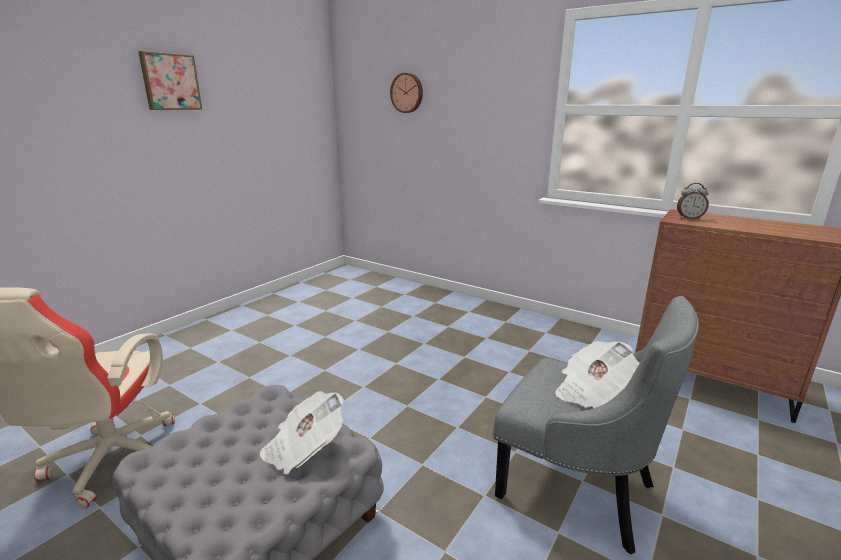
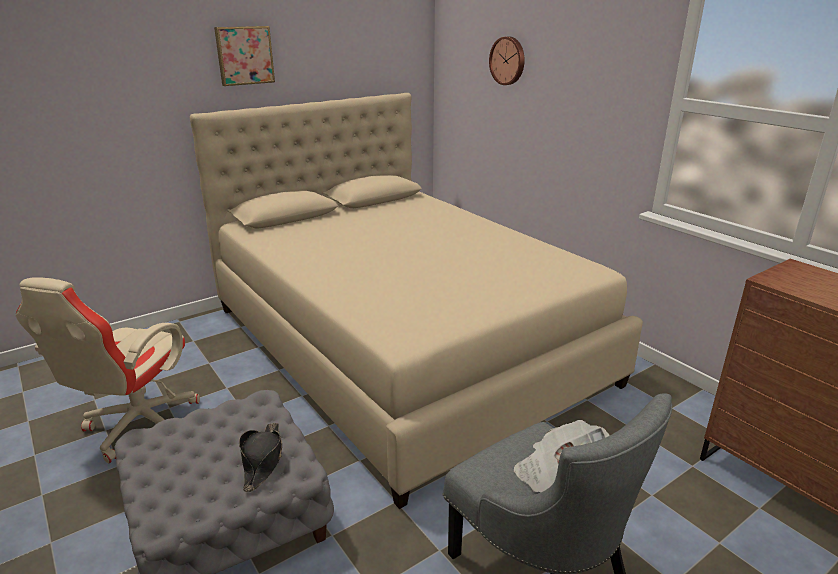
camera: 20 degrees right, 5 degrees up
newspaper [260,391,344,475] -> black hat [239,423,282,492]
alarm clock [677,183,709,219] -> none
none -> beige bed [190,93,643,509]

